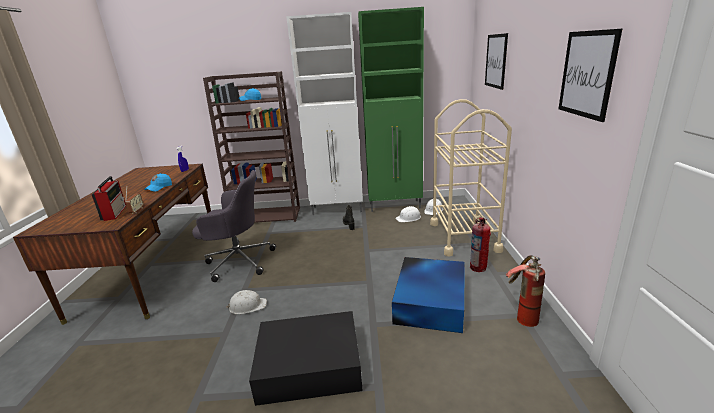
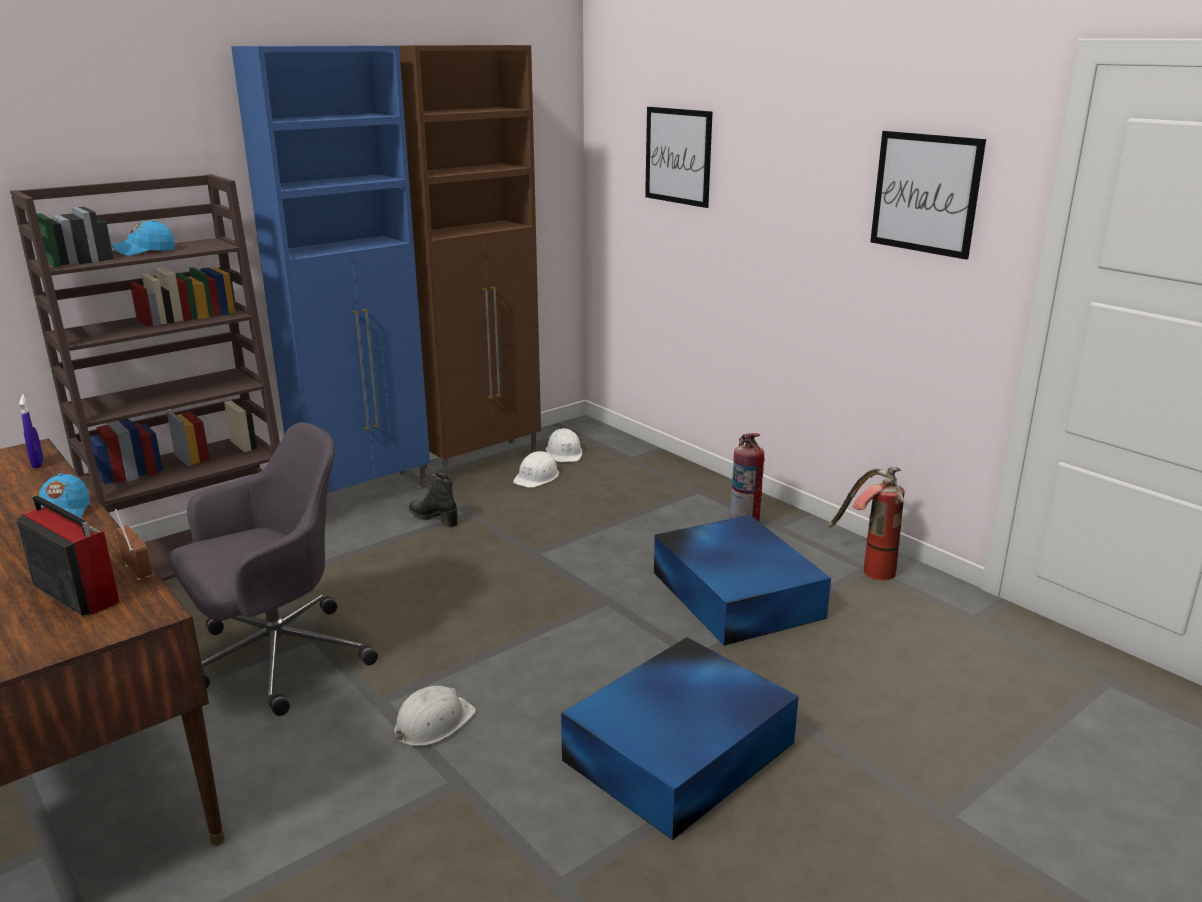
camera: 40 degrees left, 0 degrees up
black storage box [249,311,363,406] -> blue storage box [561,637,799,840]
white cabinet [286,12,363,215] -> blue cabinet [231,46,430,493]
green cabinet [358,7,424,212] -> brown cabinet [383,45,541,476]
beige cart [430,99,512,257] -> none

